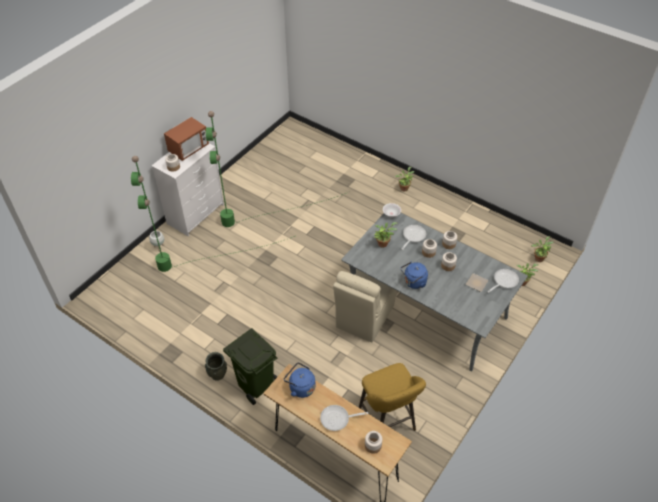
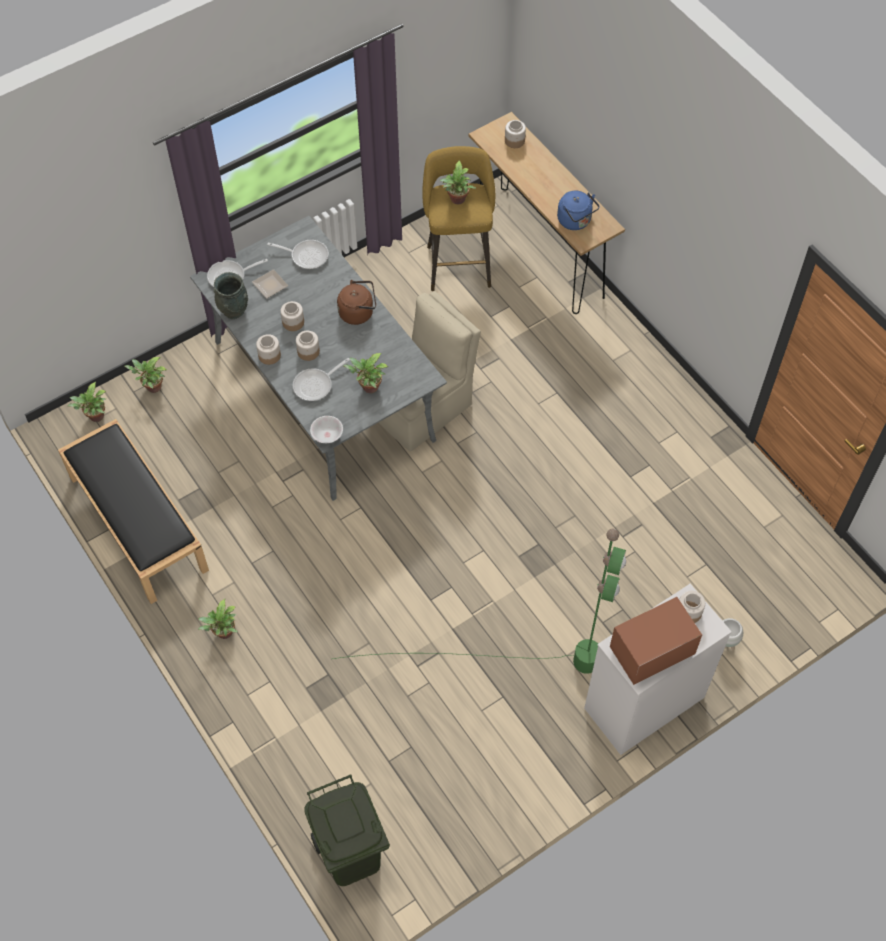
camera: 160 degrees left, 10 degrees up
green floor lamp [131,156,295,272] -> none
grey vase [205,352,227,381] -> grey vase moved to [213,272,249,319]
green trash can [223,328,277,405] -> green trash can moved to [304,774,390,886]
frying pan [320,405,368,431] -> frying pan moved to [267,240,329,269]
blue kettle [401,262,428,289] -> brown kettle [337,280,376,325]
none -> black bench [58,419,209,604]
none -> potted plant [440,160,476,204]

